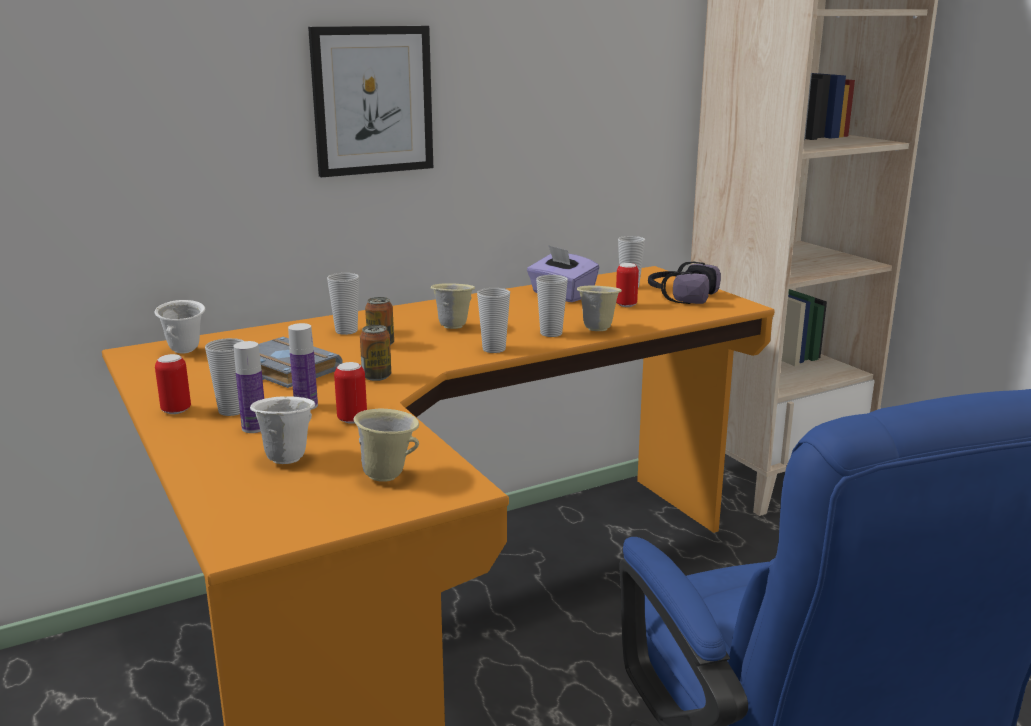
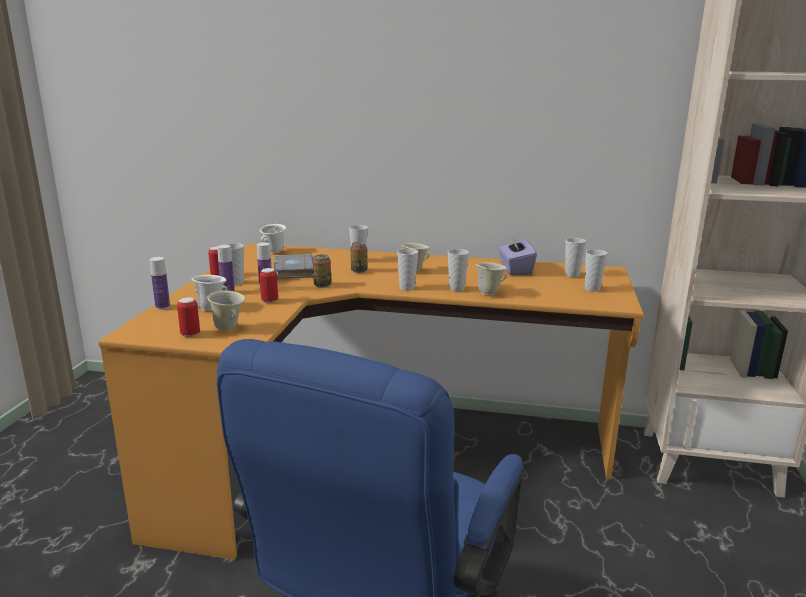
camera: 40 degrees right, 0 degrees up
picture [308,26,433,177] -> none
can [616,263,639,307] -> can moved to [177,297,200,337]
headphones [648,262,721,304] -> cup [585,249,608,292]
none -> bottle [150,257,170,310]

